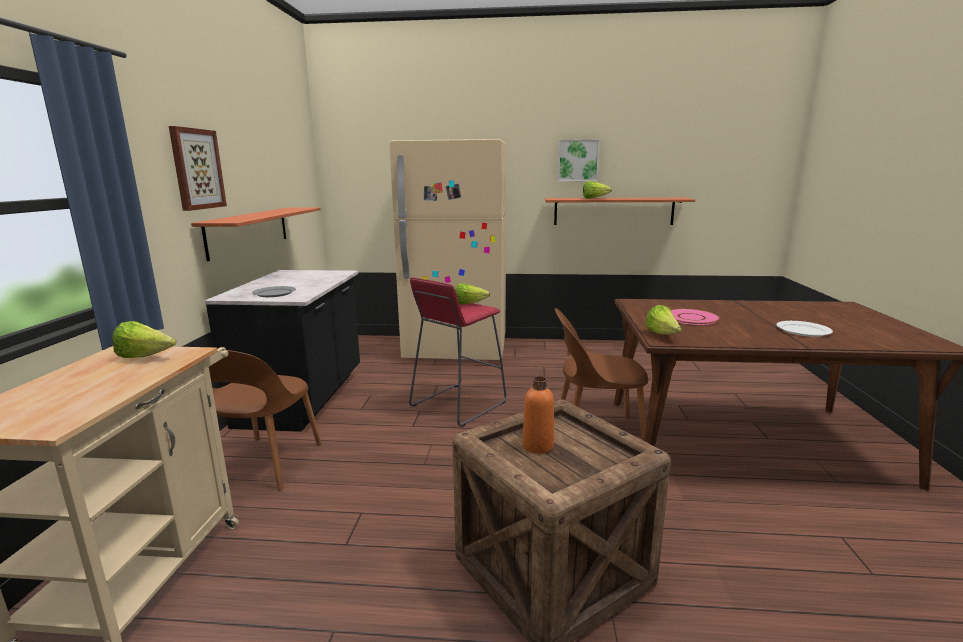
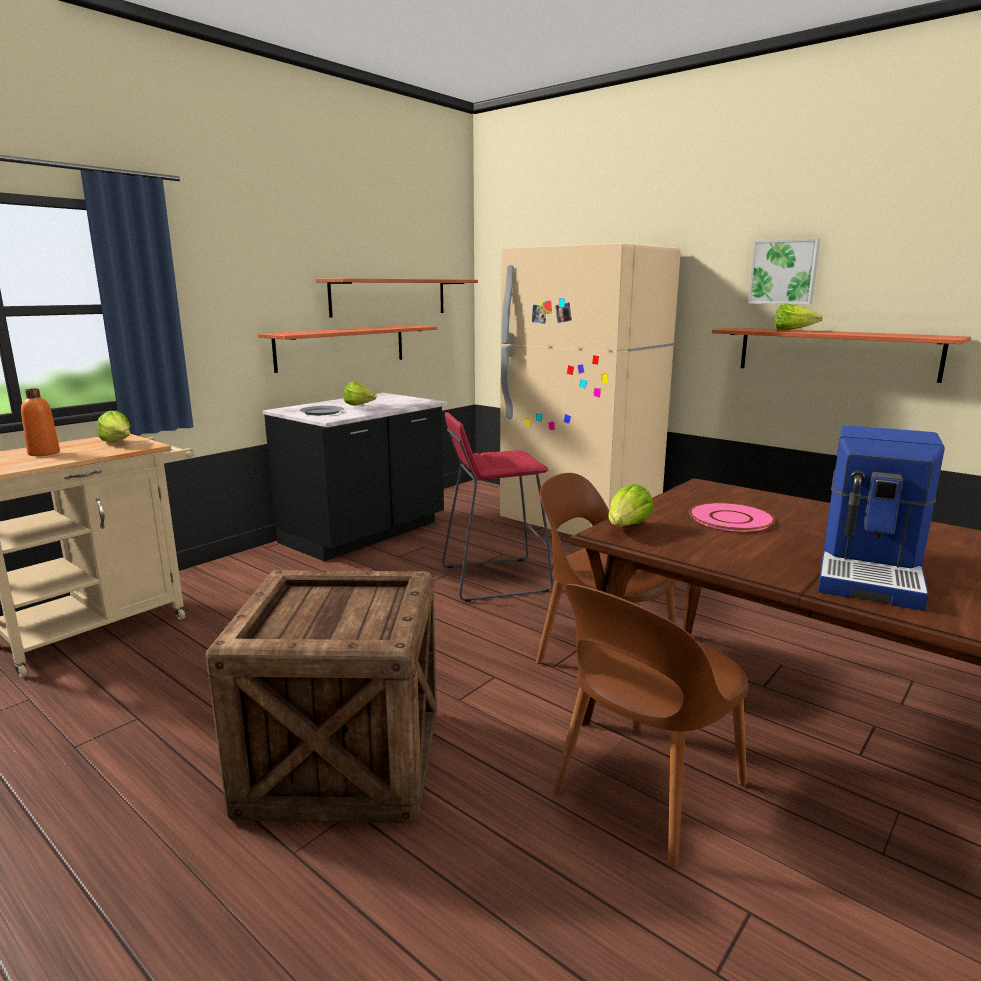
camera: 35 degrees right, 0 degrees up
picture [169,126,227,211] -> none
brown chair [209,350,322,491] -> brown chair moved to [553,584,749,867]
lettuce [455,283,490,304] -> lettuce moved to [344,382,377,405]
orange bottle [523,376,554,454] -> orange bottle moved to [21,389,60,456]
white plate [776,321,833,337] -> coffee machine [818,425,945,611]
none -> shelf [315,278,478,318]

